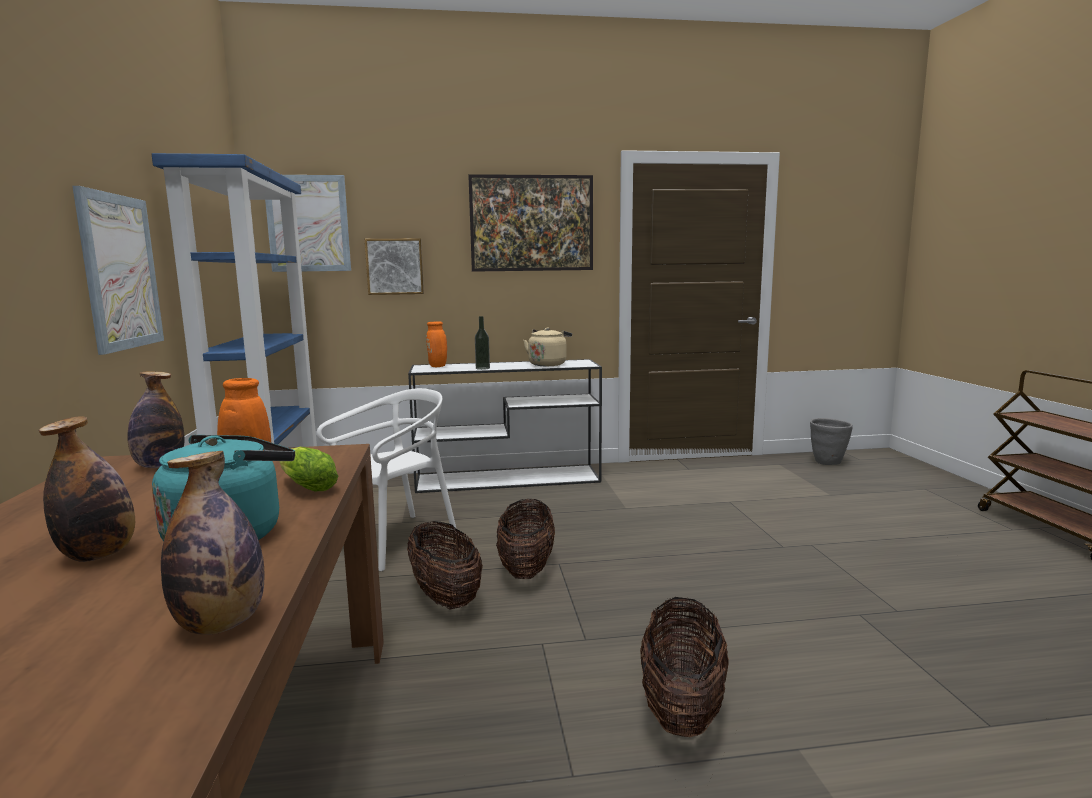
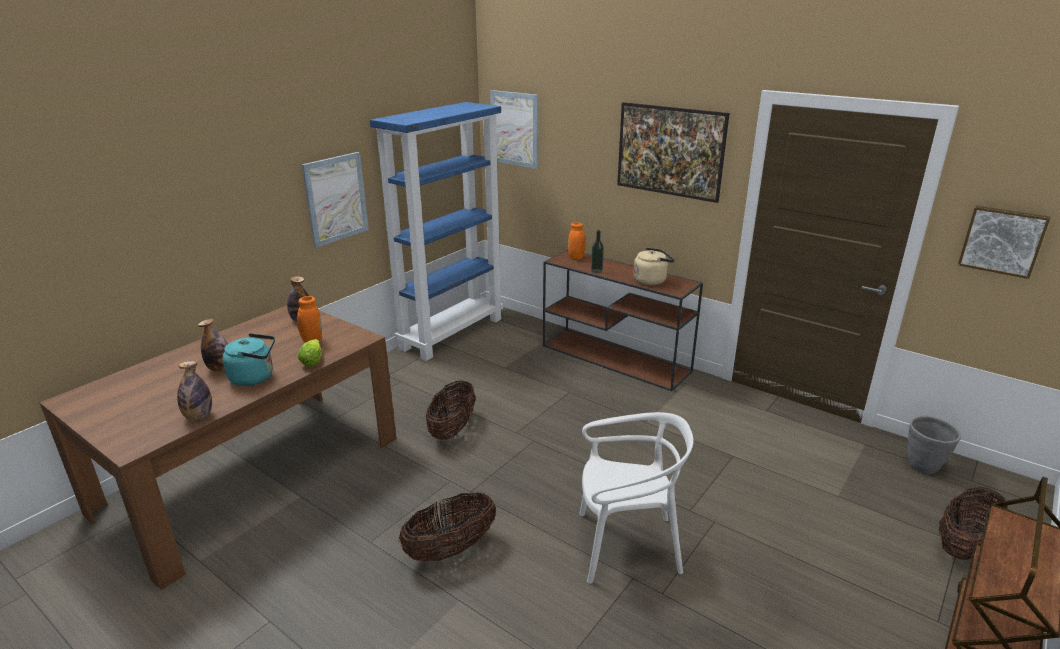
camera: 45 degrees right, 15 degrees up
white chair [317,388,456,571] -> white chair moved to [579,412,694,584]
picture [365,238,424,295] -> picture moved to [958,206,1051,279]
white console table [408,359,602,493] -> brown console table [543,250,703,391]
basket [496,499,555,579] -> basket moved to [939,487,1009,560]

